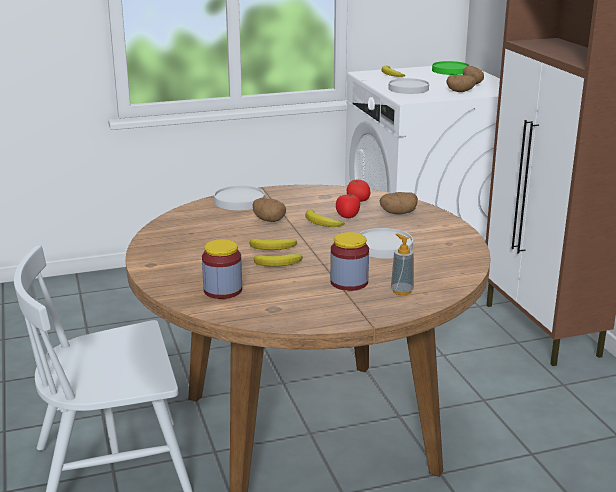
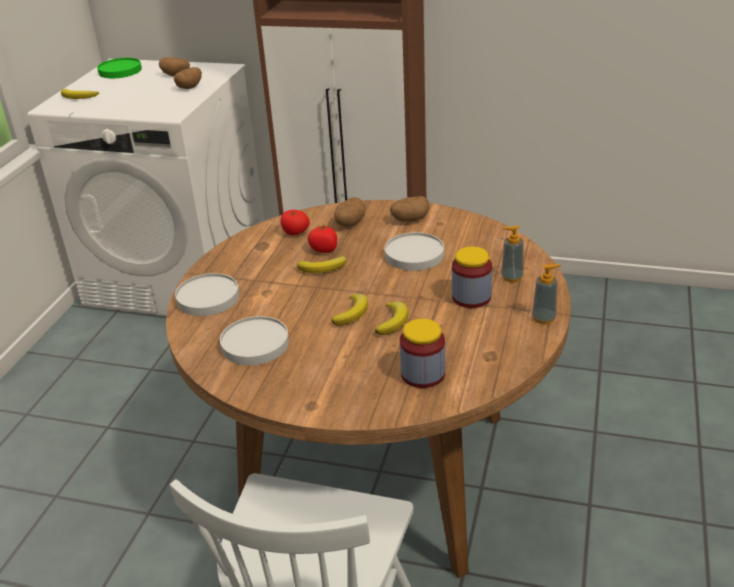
camera: 55 degrees left, 10 degrees up
potato [253,198,286,222] -> potato moved to [390,196,429,222]
white plate [388,78,429,94] -> white plate moved to [220,316,289,365]
none -> soap dispenser [532,264,561,324]

